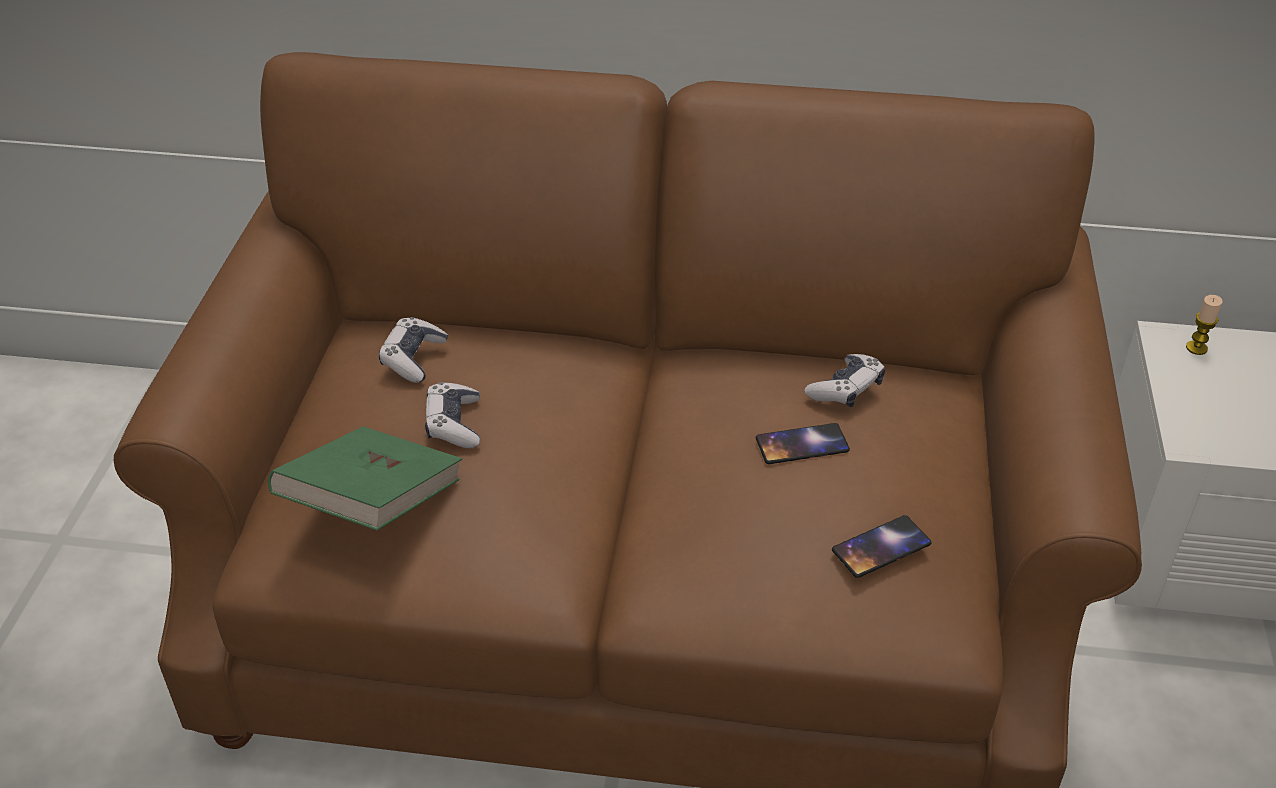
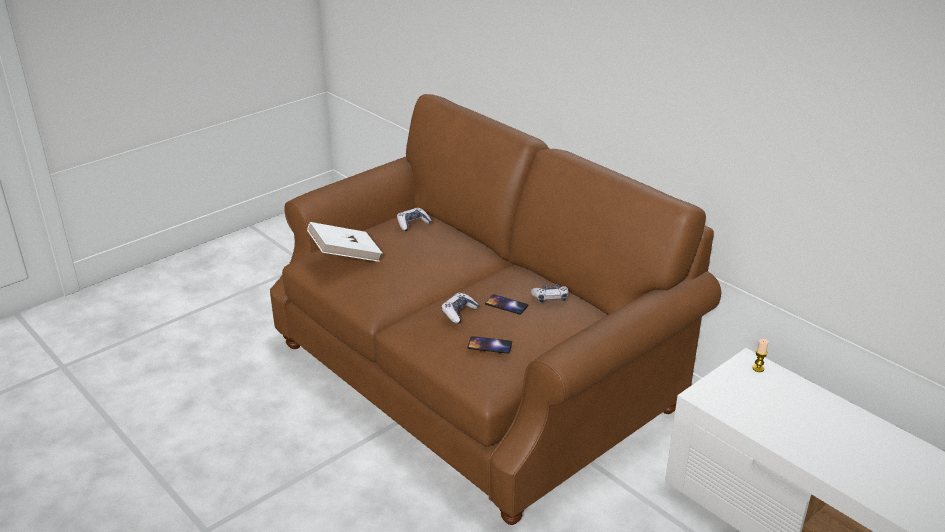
camera: 40 degrees right, 10 degrees down
green book [268,426,462,531] -> white book [307,222,383,262]
game controller [425,382,480,448] -> game controller moved to [441,293,479,324]

